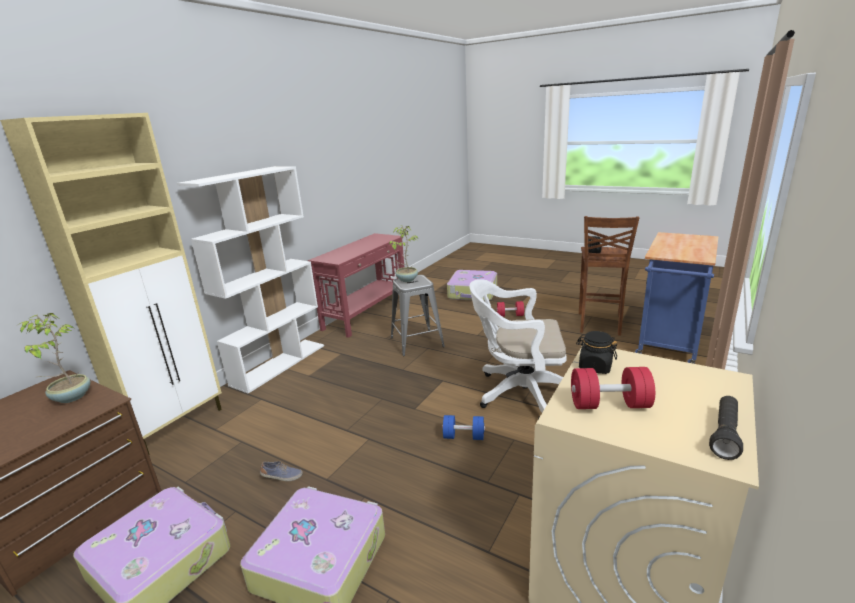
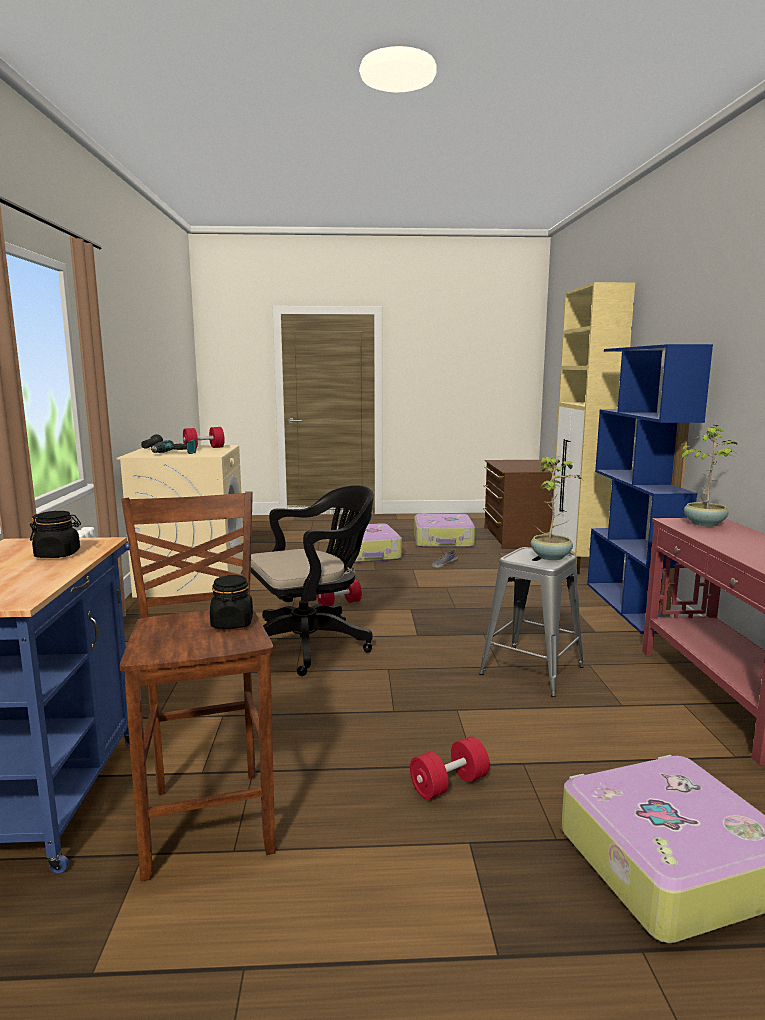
camera: 145 degrees right, 10 degrees down
potted plant [18,313,91,403] -> potted plant moved to [677,425,738,527]
white bookcase [177,166,324,394] -> blue bookcase [587,344,713,634]
blue dumbbell [442,415,485,440] -> red dumbbell [317,579,362,606]
white office chair [469,279,567,419] -> black office chair [251,485,374,676]
black jar [576,331,617,374] -> black jar moved to [30,511,81,558]
none -> power drill [151,440,196,454]

